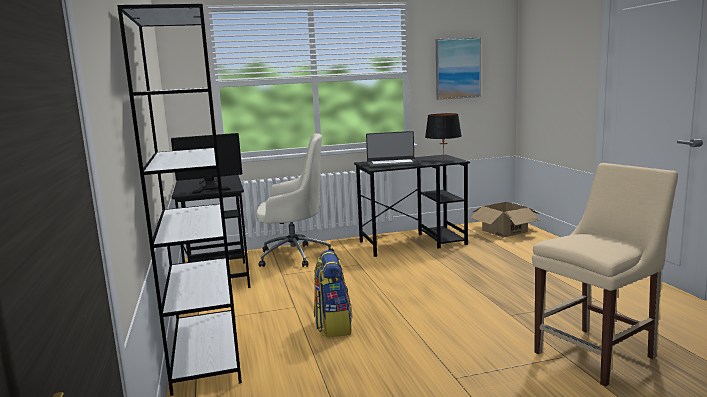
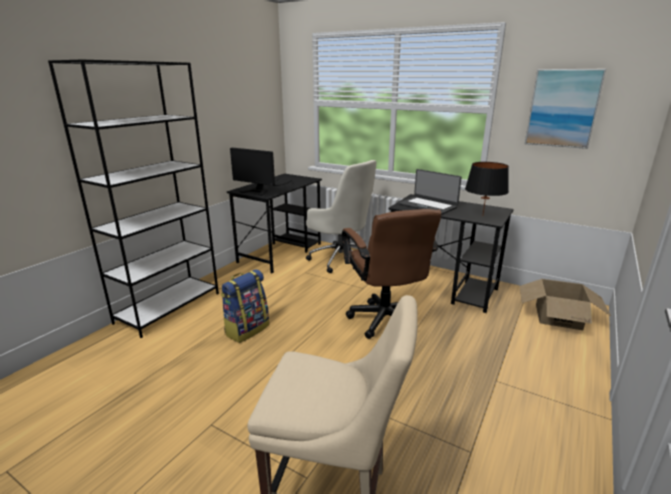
camera: 45 degrees right, 10 degrees up
none -> brown office chair [342,209,441,339]

